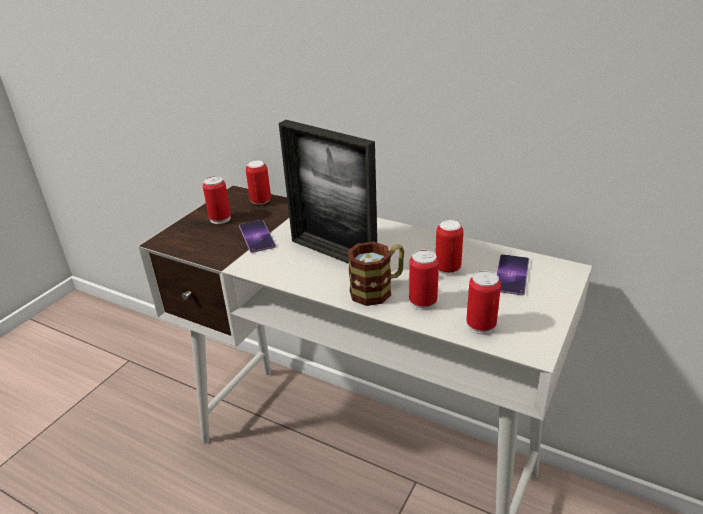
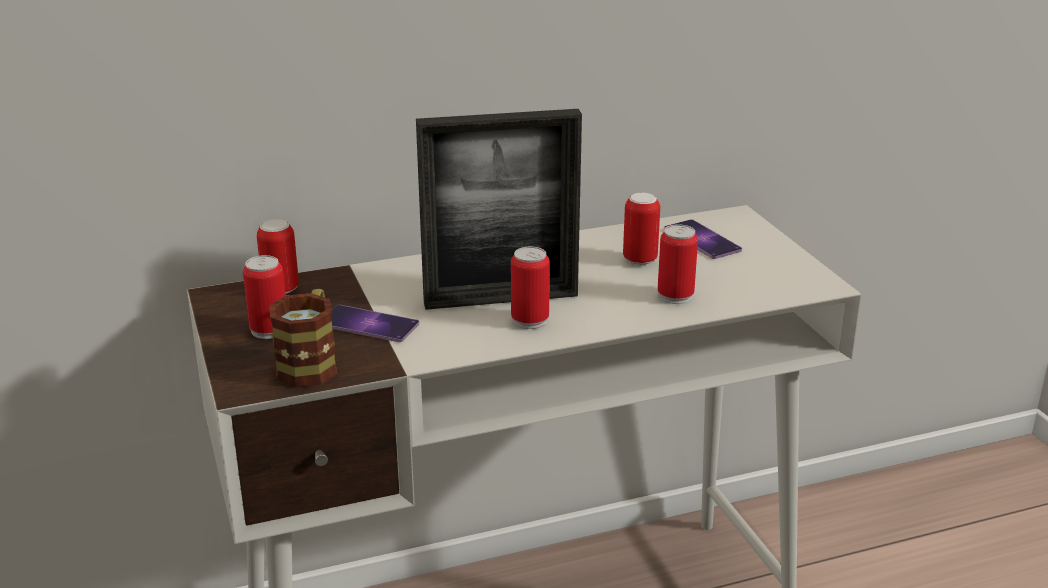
camera: 50 degrees left, 5 degrees down
mug [347,242,404,306] -> mug moved to [269,289,337,388]
can [466,270,501,334] -> can moved to [511,247,550,329]

